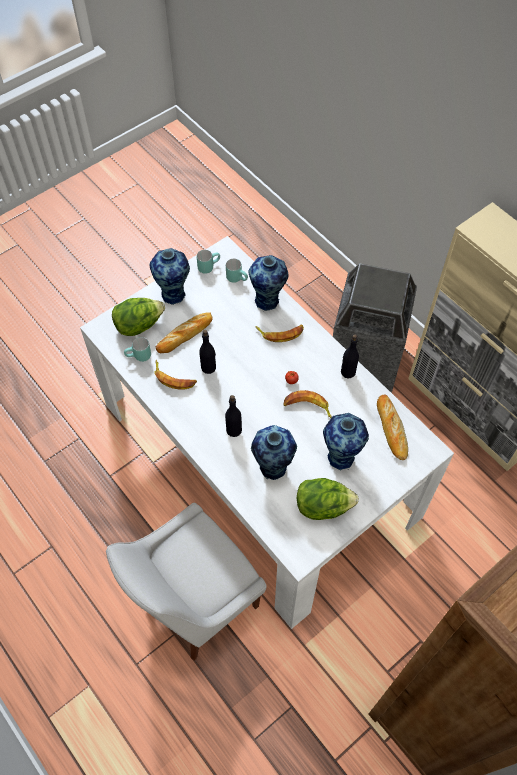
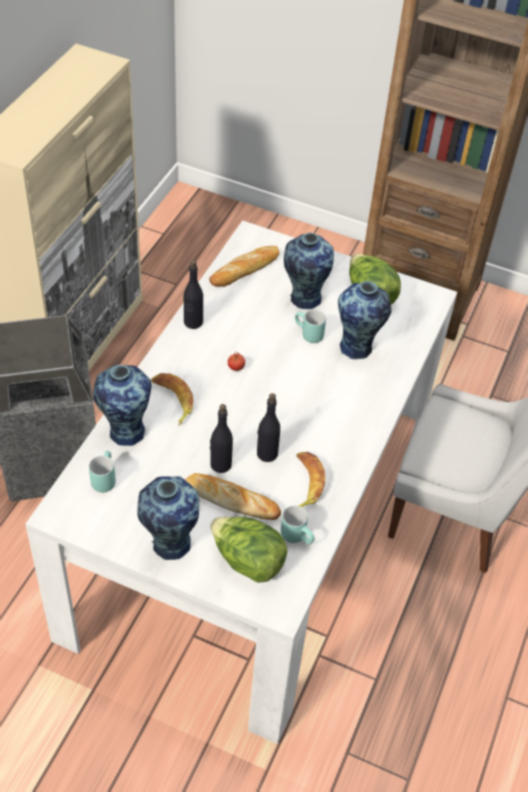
camera: 120 degrees left, 10 degrees down
turquoise mug [197,250,220,274] -> turquoise mug moved to [295,310,326,343]
black bottle [225,395,242,437] -> black bottle moved to [210,404,233,473]
banana [283,390,332,418] -> none

